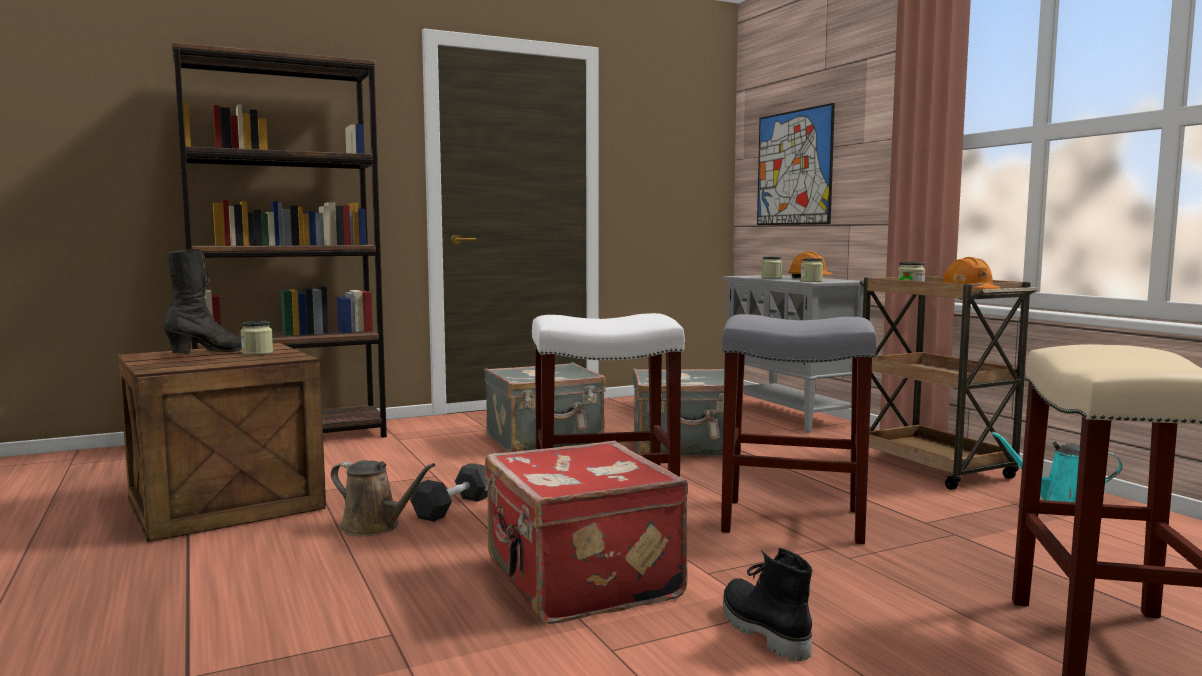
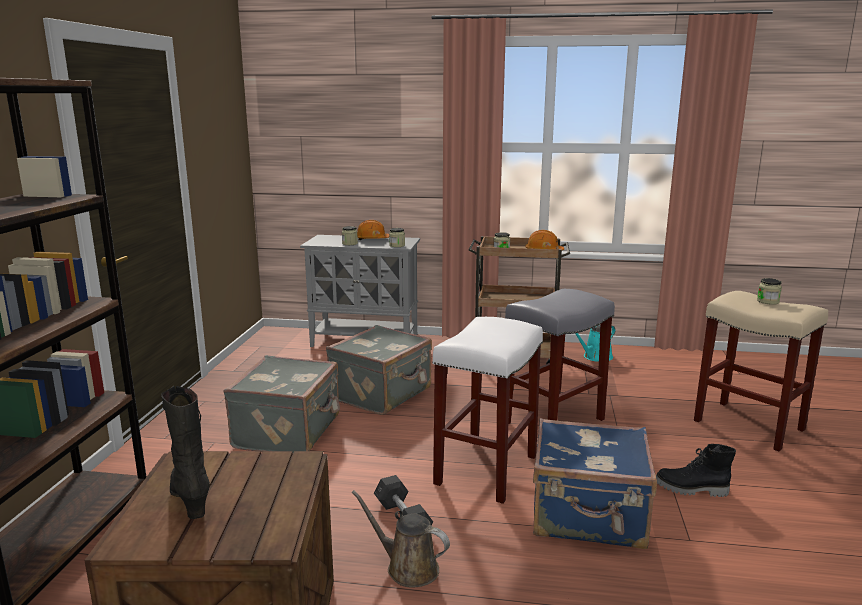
camera: 55 degrees left, 10 degrees up
jar [241,321,273,355] -> jar moved to [757,278,782,305]
brown watering can [331,460,435,536] -> brown watering can turned 120 degrees counterclockwise [352,490,450,587]
red suitcase [485,441,688,624] -> blue suitcase [533,418,657,549]
picture [757,103,835,225] -> none

